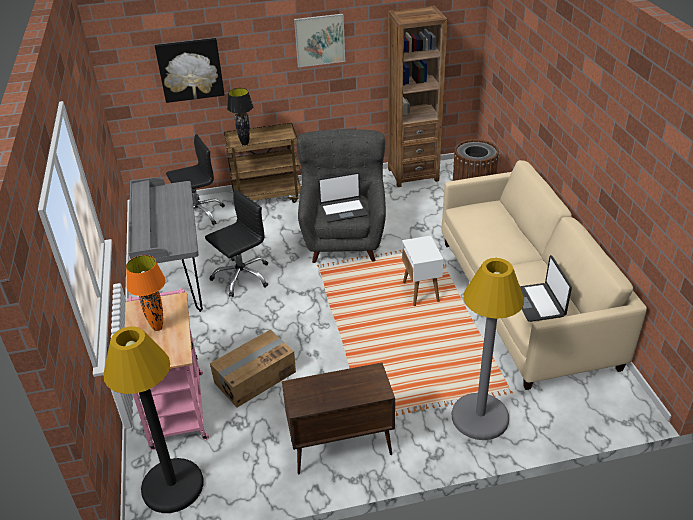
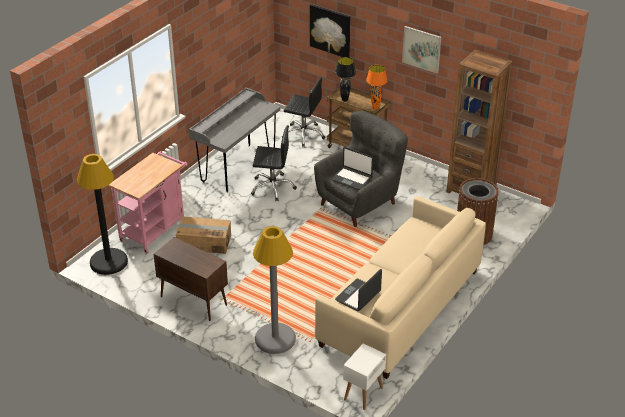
camera: 45 degrees right, 0 degrees up
orange table lamp [126,255,166,331] -> orange table lamp moved to [366,65,387,110]
white side table [402,236,444,306] -> white side table moved to [343,343,386,410]

